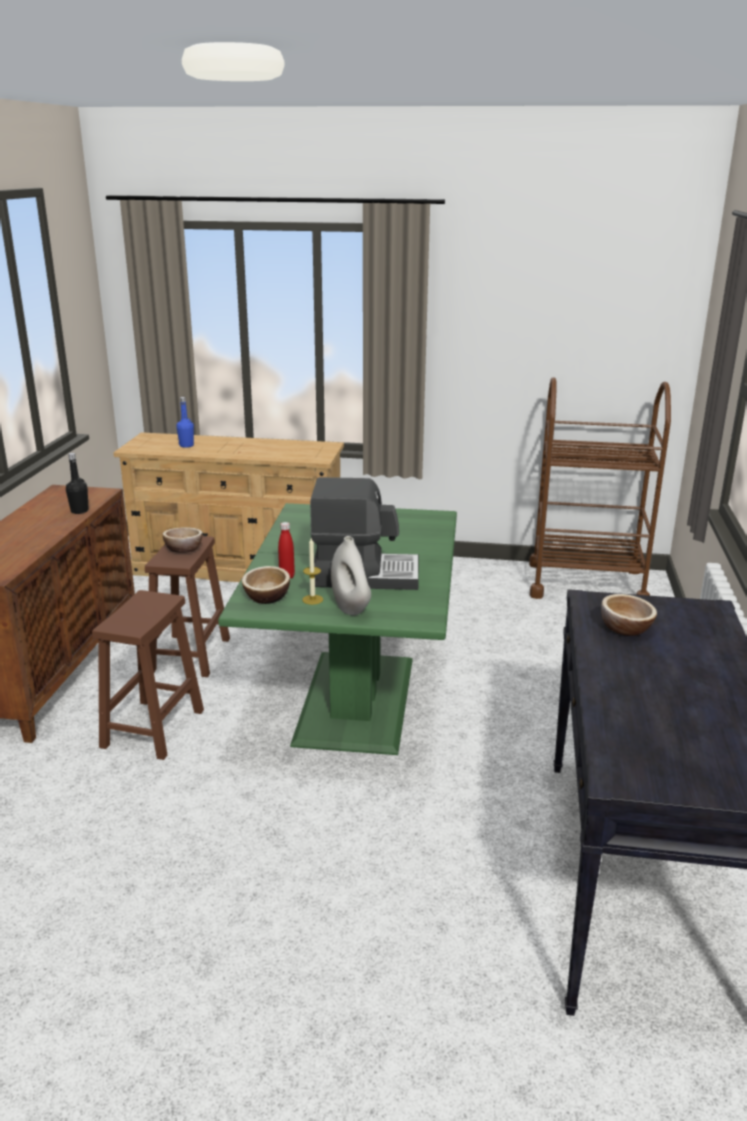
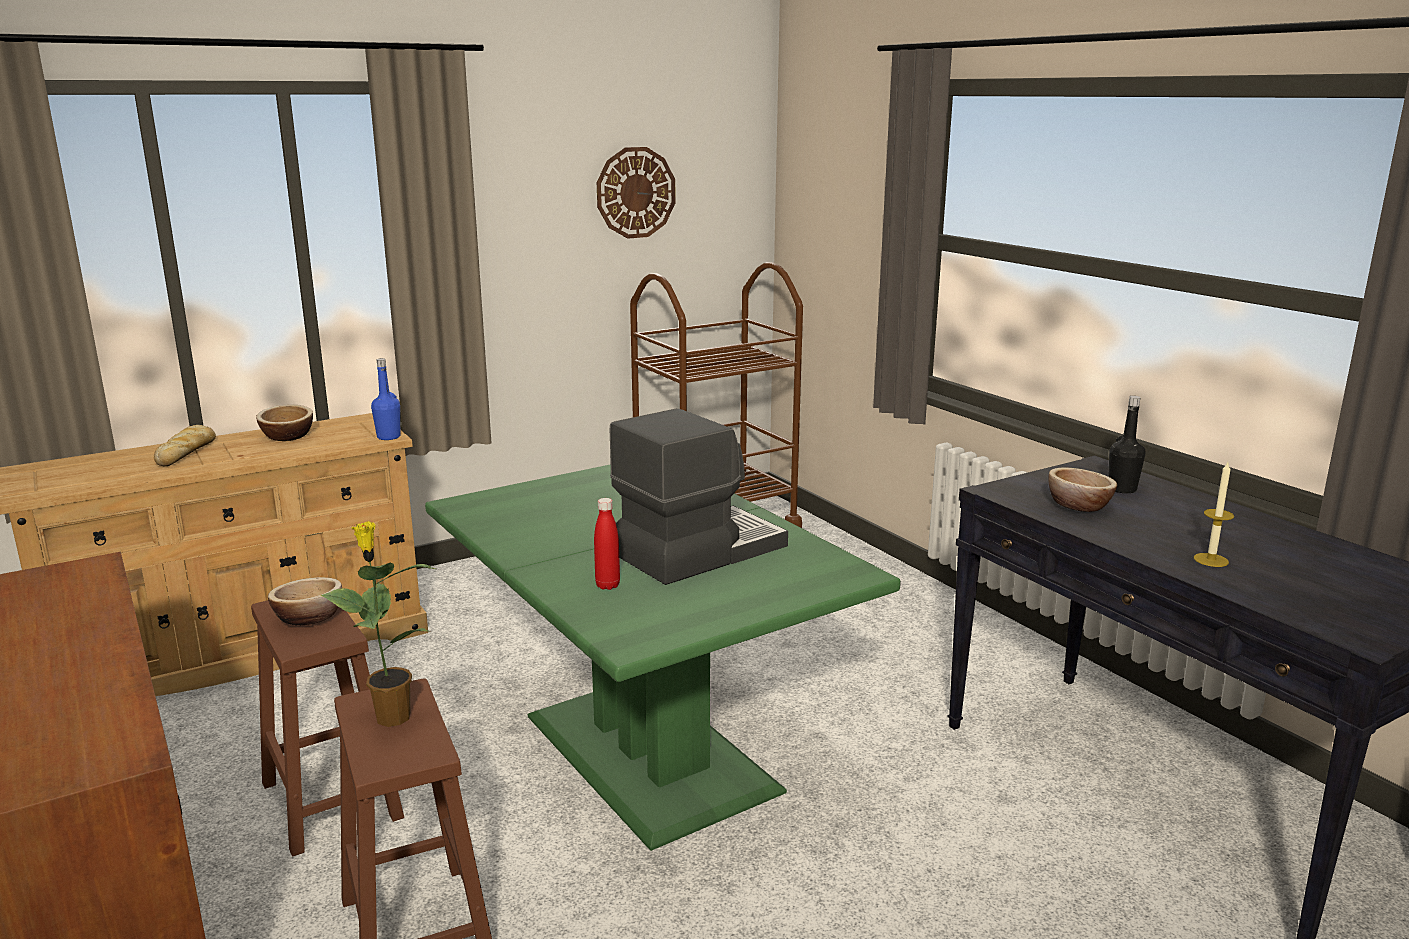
camera: 40 degrees left, 5 degrees down
black bottle [66,453,88,514] -> black bottle moved to [1108,396,1145,494]
blue bottle [176,397,194,448] -> blue bottle moved to [371,358,400,440]
bowl [242,566,290,604] -> bowl moved to [256,405,313,441]
candle [303,538,323,605] -> candle moved to [1194,462,1234,567]
white vase [331,536,371,615] -> none
none -> bread [154,425,216,466]
none -> potted plant [321,521,435,727]
none -> wall clock [597,147,676,239]

